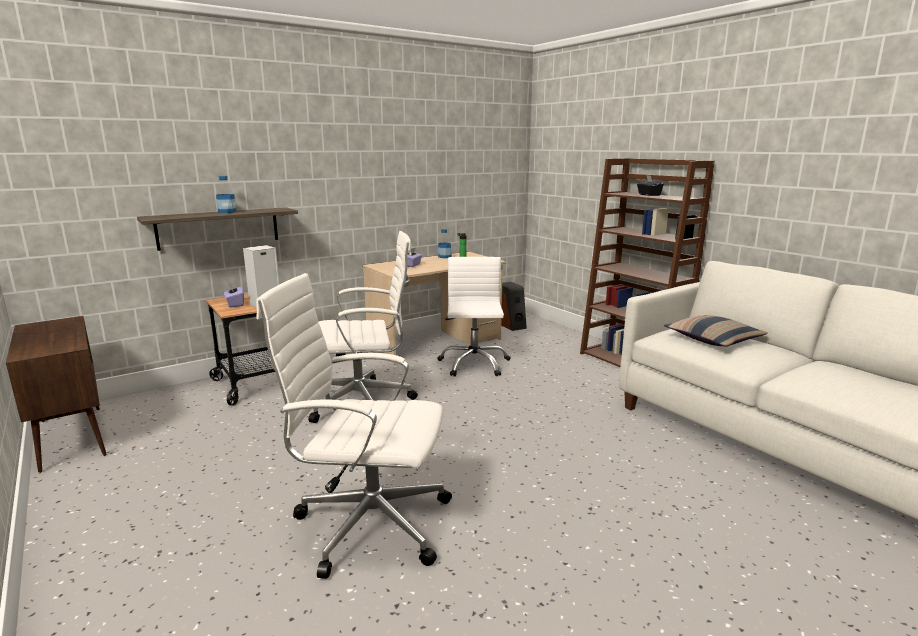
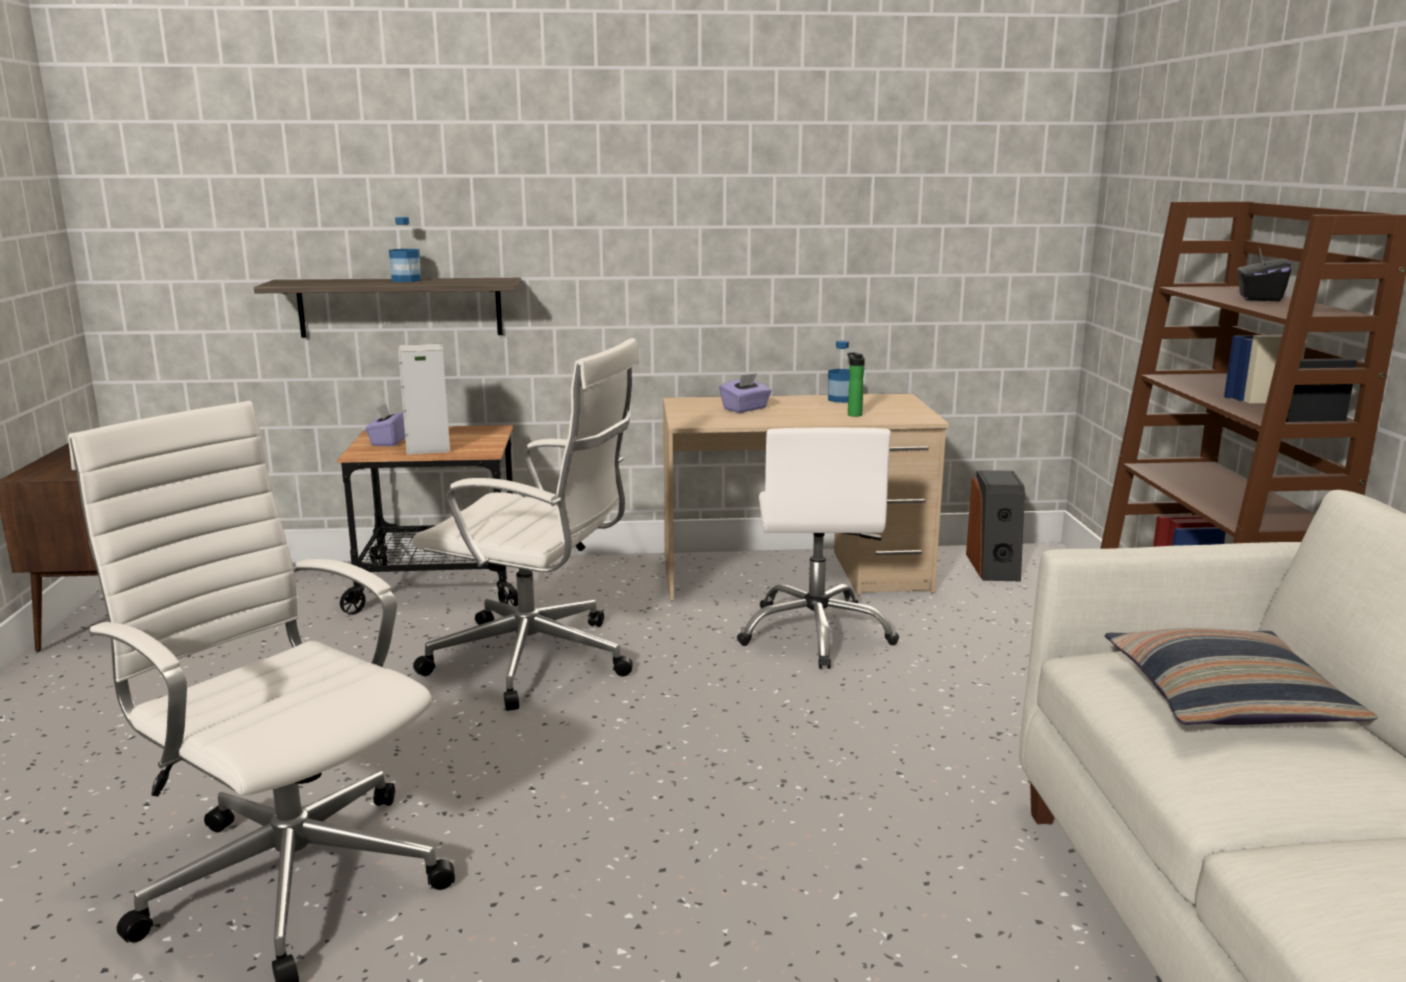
camera: 30 degrees right, 0 degrees up
white office chair [438,257,511,377] -> white office chair turned 150 degrees clockwise [737,428,899,669]

